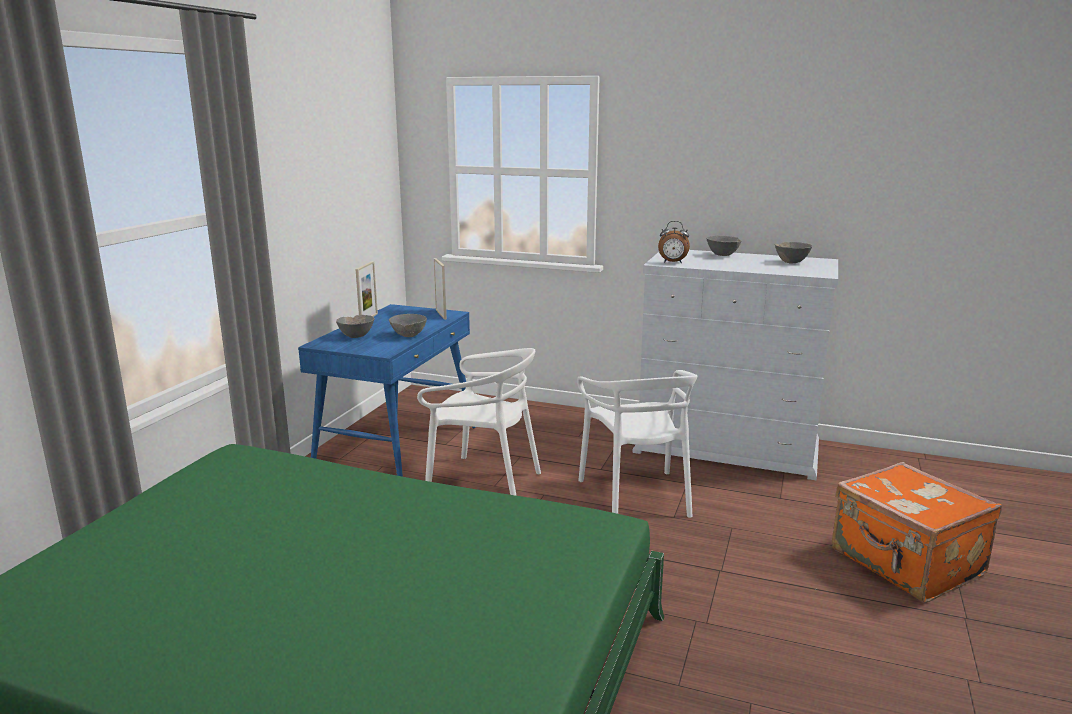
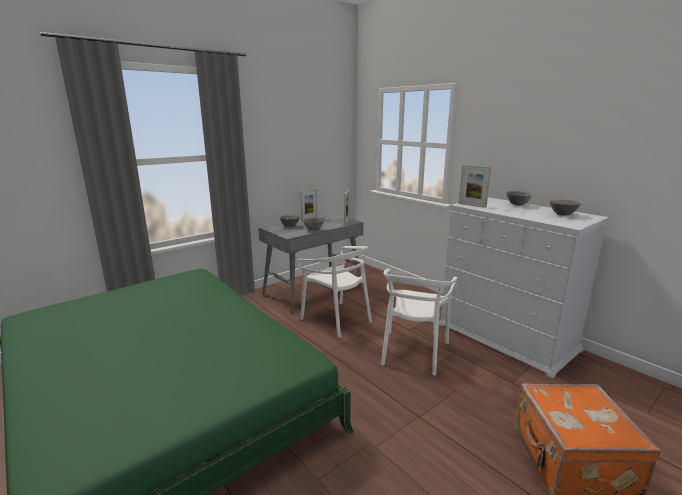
camera: 30 degrees right, 0 degrees up
blue desk [298,304,476,477] -> grey desk [258,213,364,314]
alarm clock [658,221,690,263] -> picture frame [459,165,491,208]

